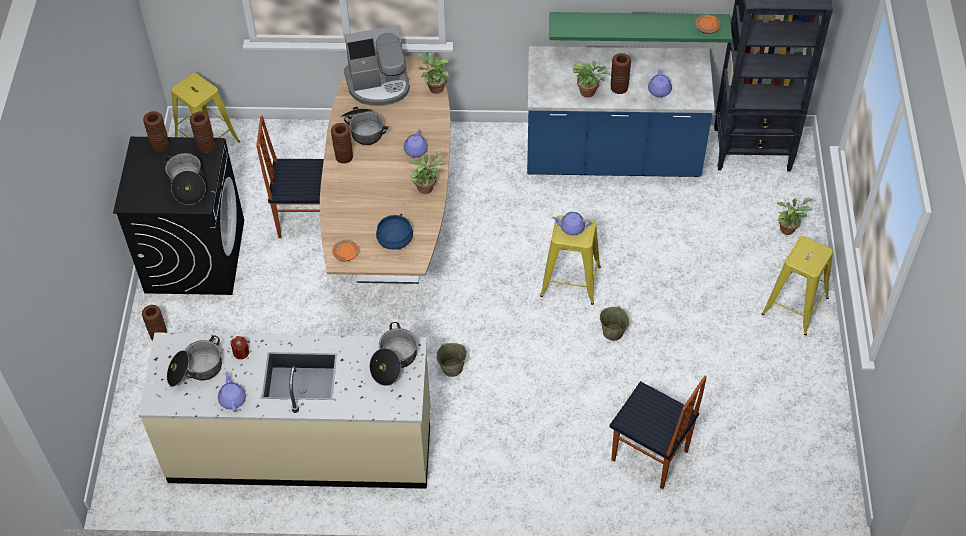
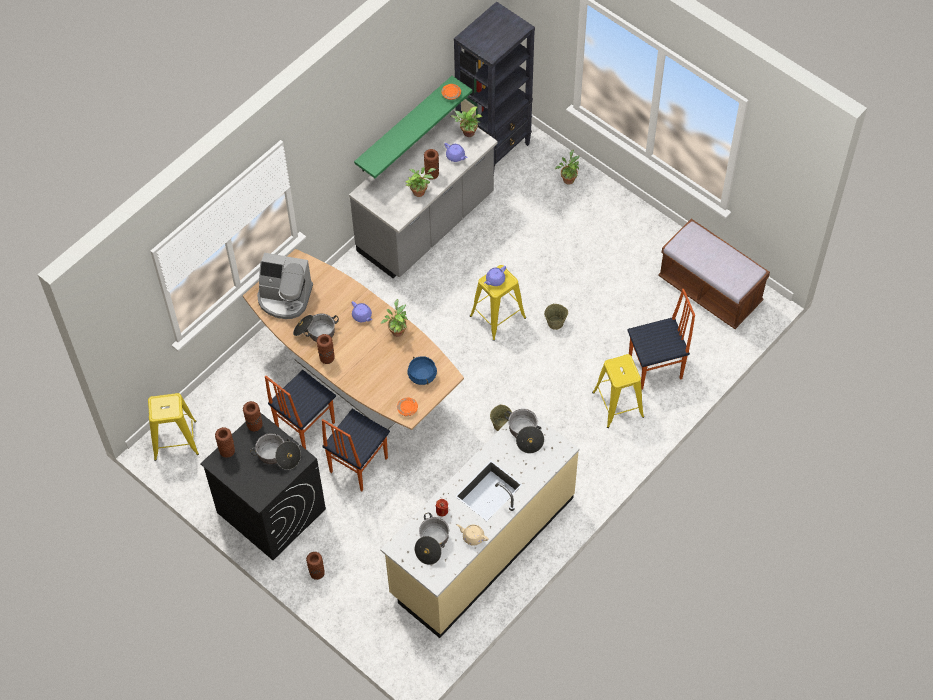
camera: 50 degrees left, 5 degrees up
purple teapot [218,371,246,412] -> beige teapot [457,524,489,546]
coffee machine [344,25,410,106] -> coffee machine turned 75 degrees clockwise [257,253,313,319]
potted plant [419,52,450,94] -> potted plant moved to [451,107,482,137]
blue counter [527,46,715,177] -> grey counter [349,110,498,278]
yellow stool [761,236,833,335] -> yellow stool moved to [592,354,644,428]
none -> chair [322,409,390,491]
none -> brown bench [658,219,770,329]

